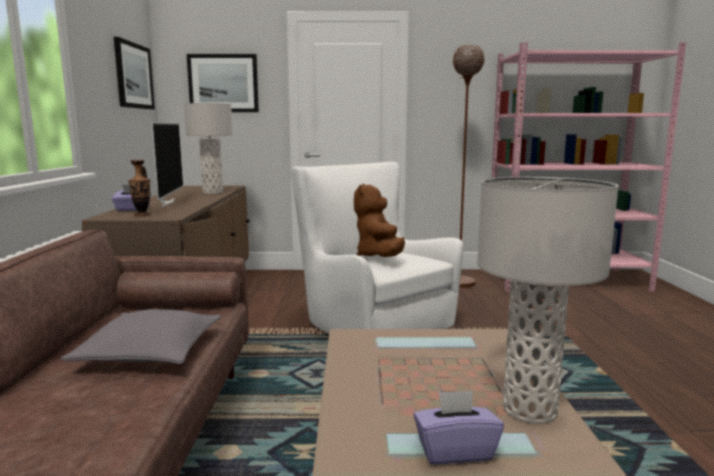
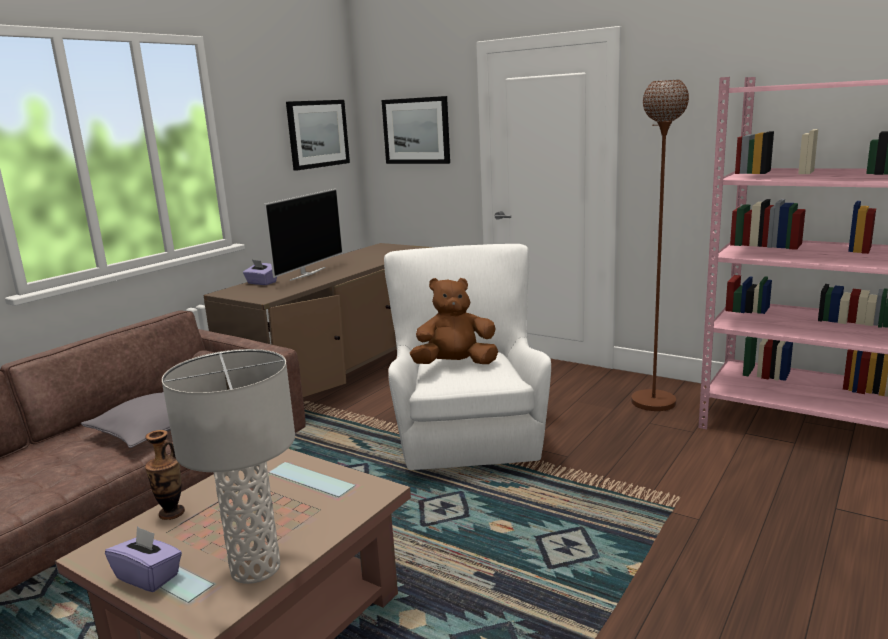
camera: 35 degrees right, 5 degrees up
vase [129,160,151,216] -> vase moved to [145,430,185,520]
white table lamp [184,103,233,194] -> none
brown plush toy [354,184,405,257] -> brown plush toy turned 45 degrees clockwise [410,278,498,364]

